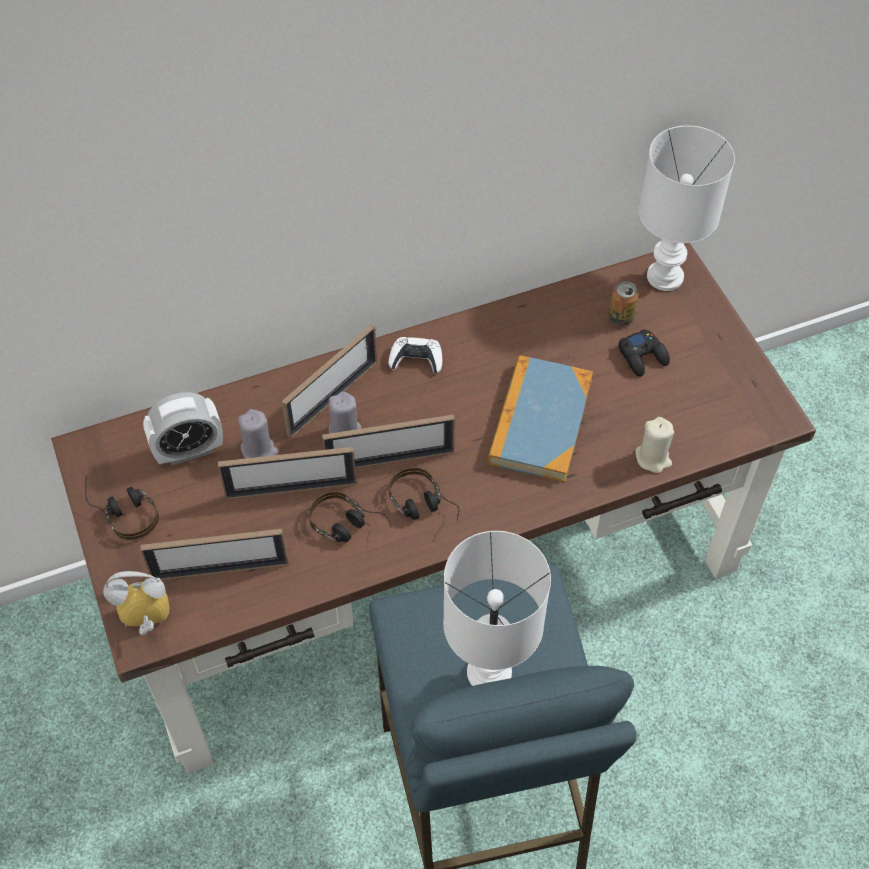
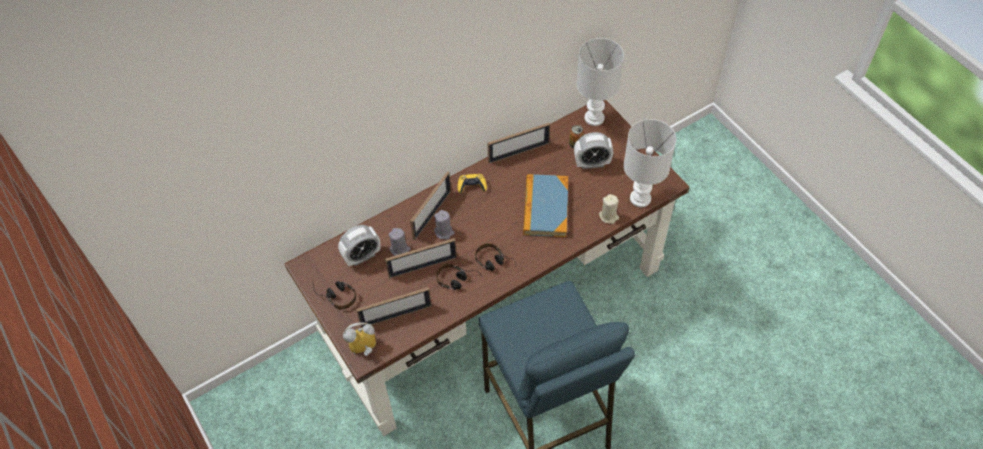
camera: 10 degrees left, 0 degrees up
picture frame [322,414,455,468] -> picture frame moved to [487,123,550,164]
white game controller [389,337,442,374] -> yellow game controller [458,174,487,194]
white table lamp [443,531,551,686] -> white table lamp moved to [623,119,676,207]
black game controller [618,329,670,377] -> alarm clock [574,132,613,169]

